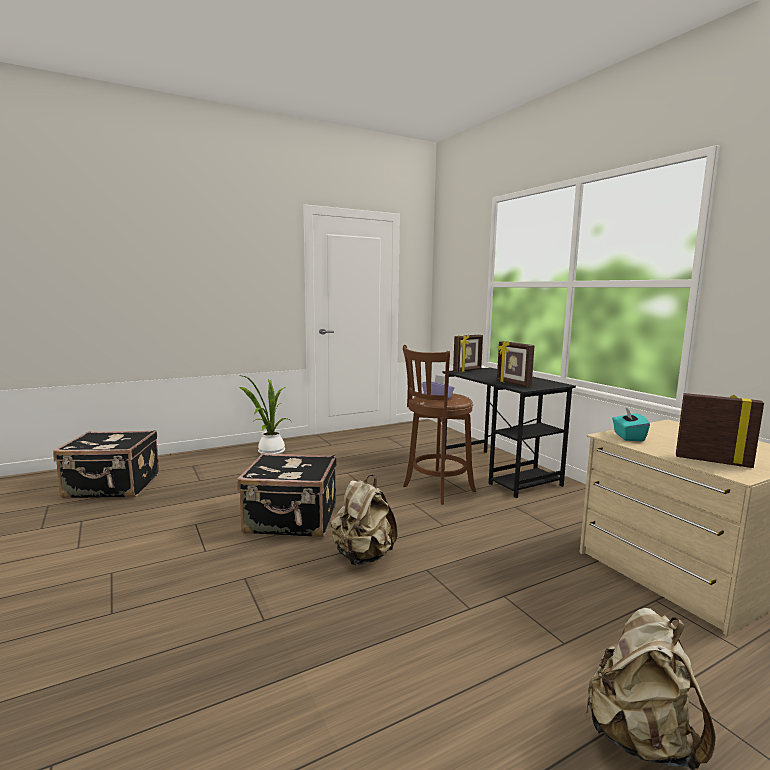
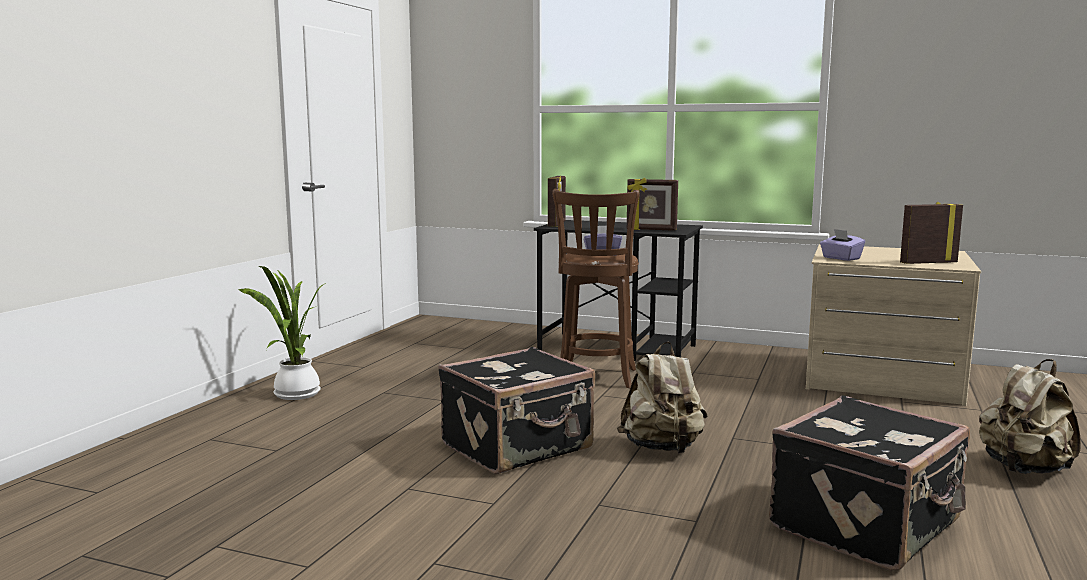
camera: 40 degrees left, 0 degrees up
black suitcase [53,430,159,499] -> black suitcase moved to [769,395,970,571]
turquoise tissue box [612,408,650,441] -> purple tissue box [820,229,865,261]

